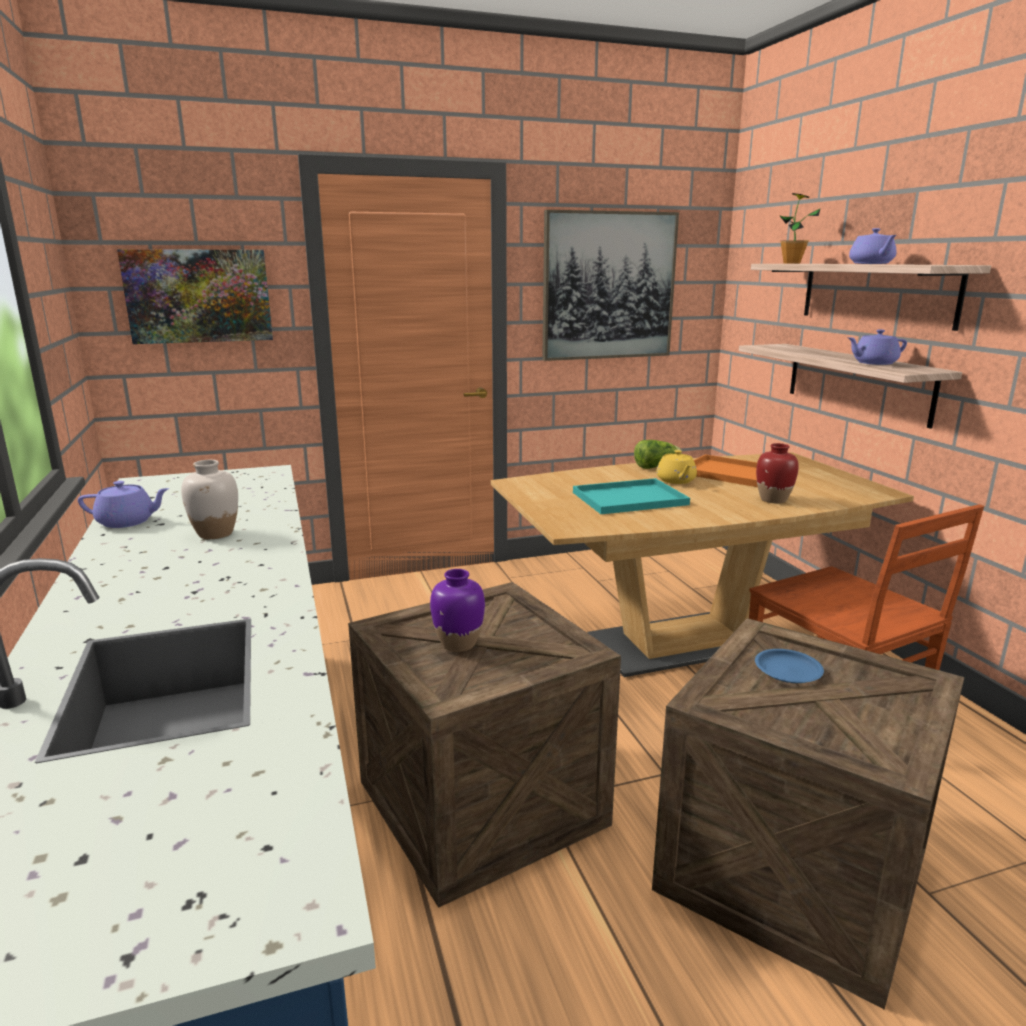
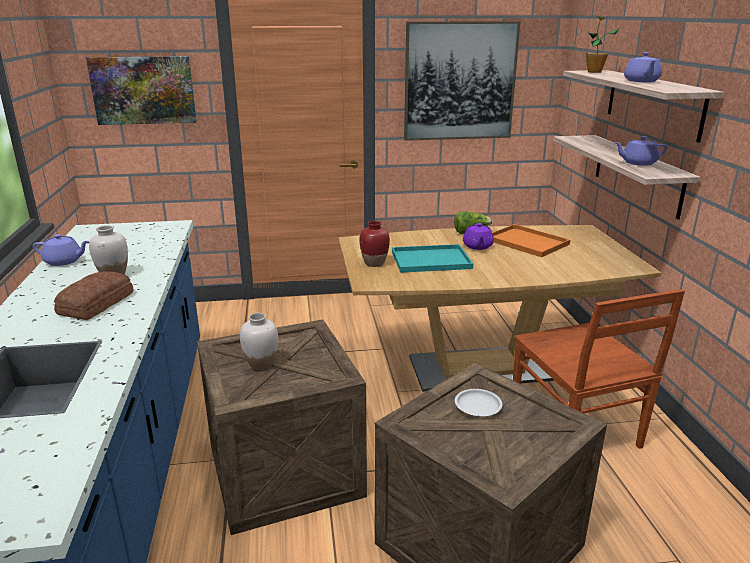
camera: 10 degrees right, 5 degrees up
purple vase [430,569,485,652] -> white vase [240,313,278,370]
yellow teapot [656,450,697,484] -> purple teapot [463,223,494,250]
blue plate [755,649,824,683] -> white plate [455,389,502,416]
red vase [756,443,799,504] -> red vase moved to [359,221,390,267]
none -> bread [54,271,134,320]

